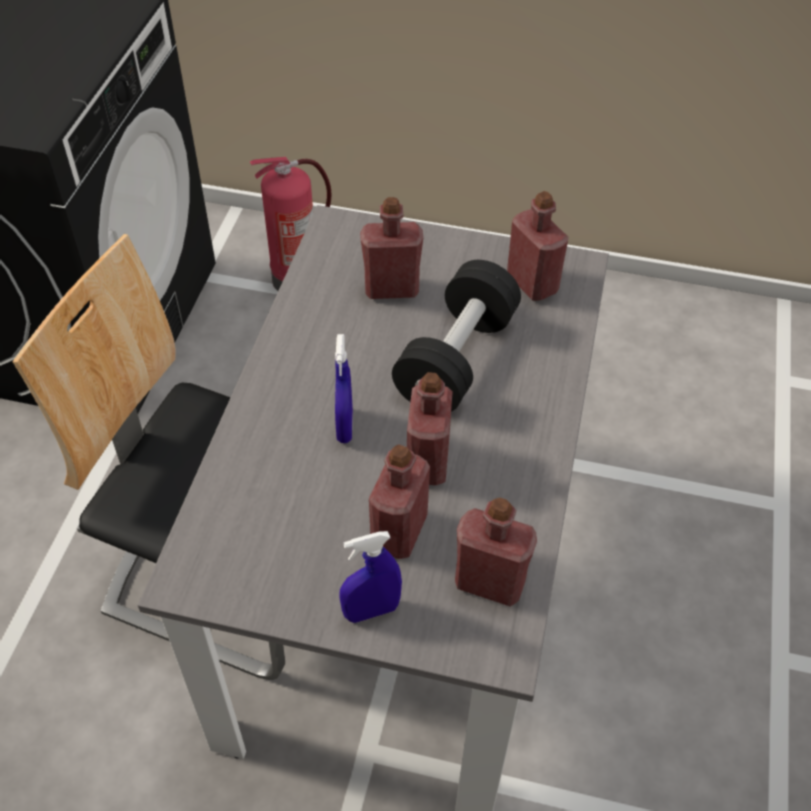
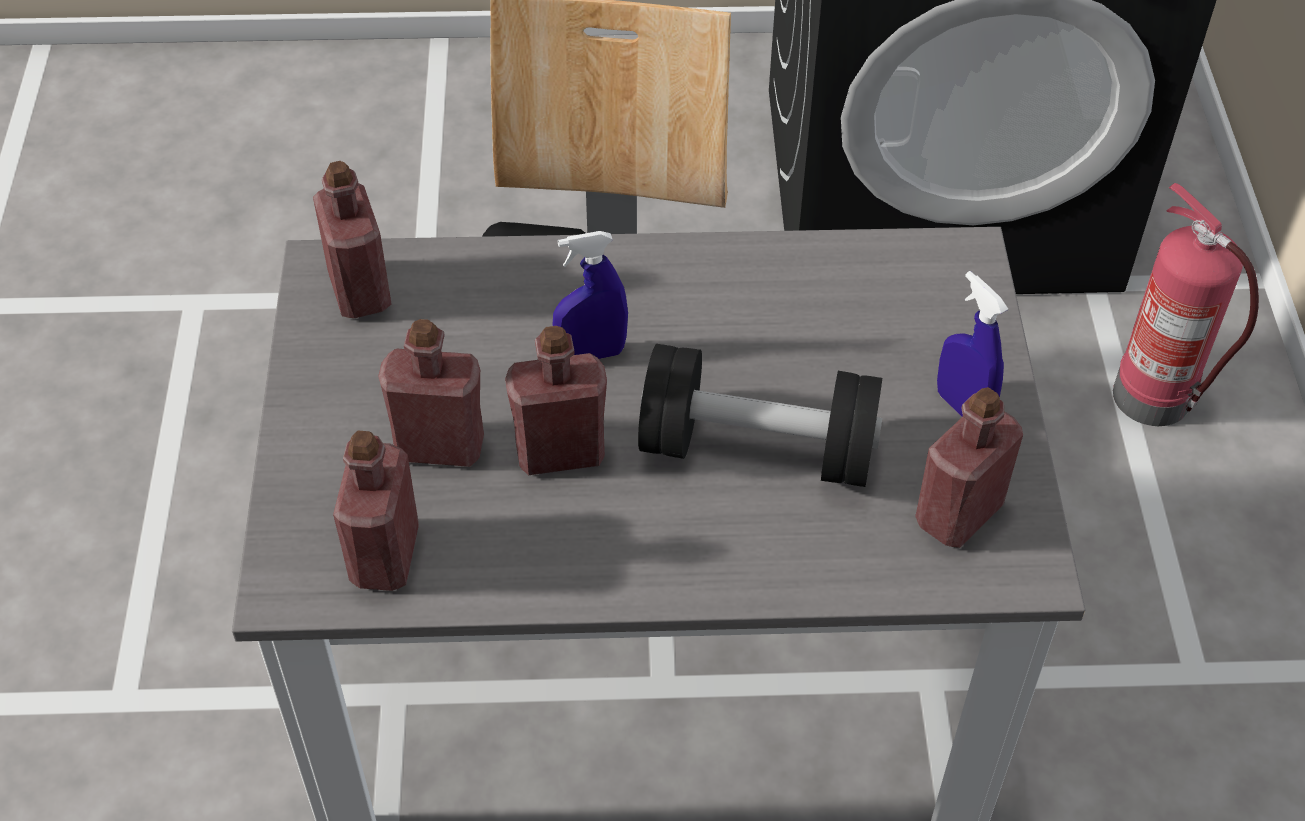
camera: 75 degrees right, 0 degrees up
blue spray bottle [339,531,402,623] -> blue spray bottle moved to [937,271,1008,417]
red bottle [360,197,423,299] -> red bottle moved to [313,161,392,318]

